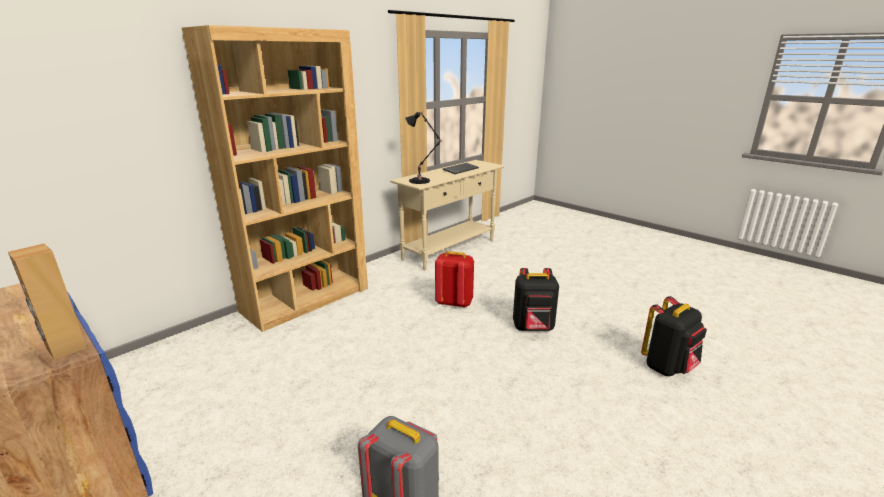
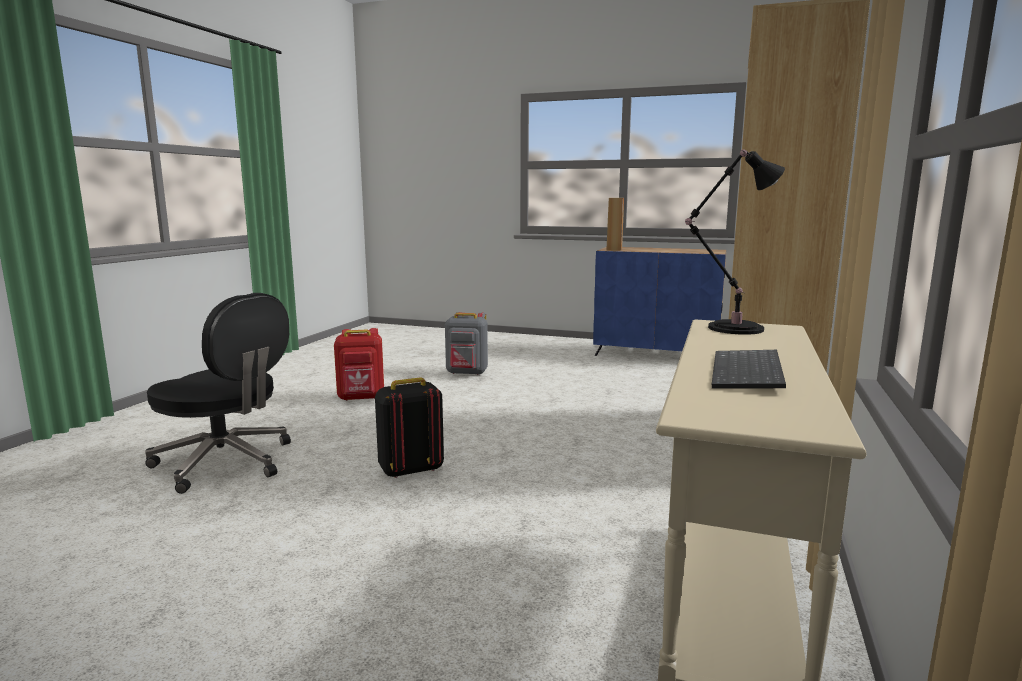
camera: 155 degrees right, 10 degrees down
red backpack [435,251,474,308] -> red backpack moved to [334,328,384,401]
black backpack [641,296,707,376] -> black office chair [145,293,291,494]

